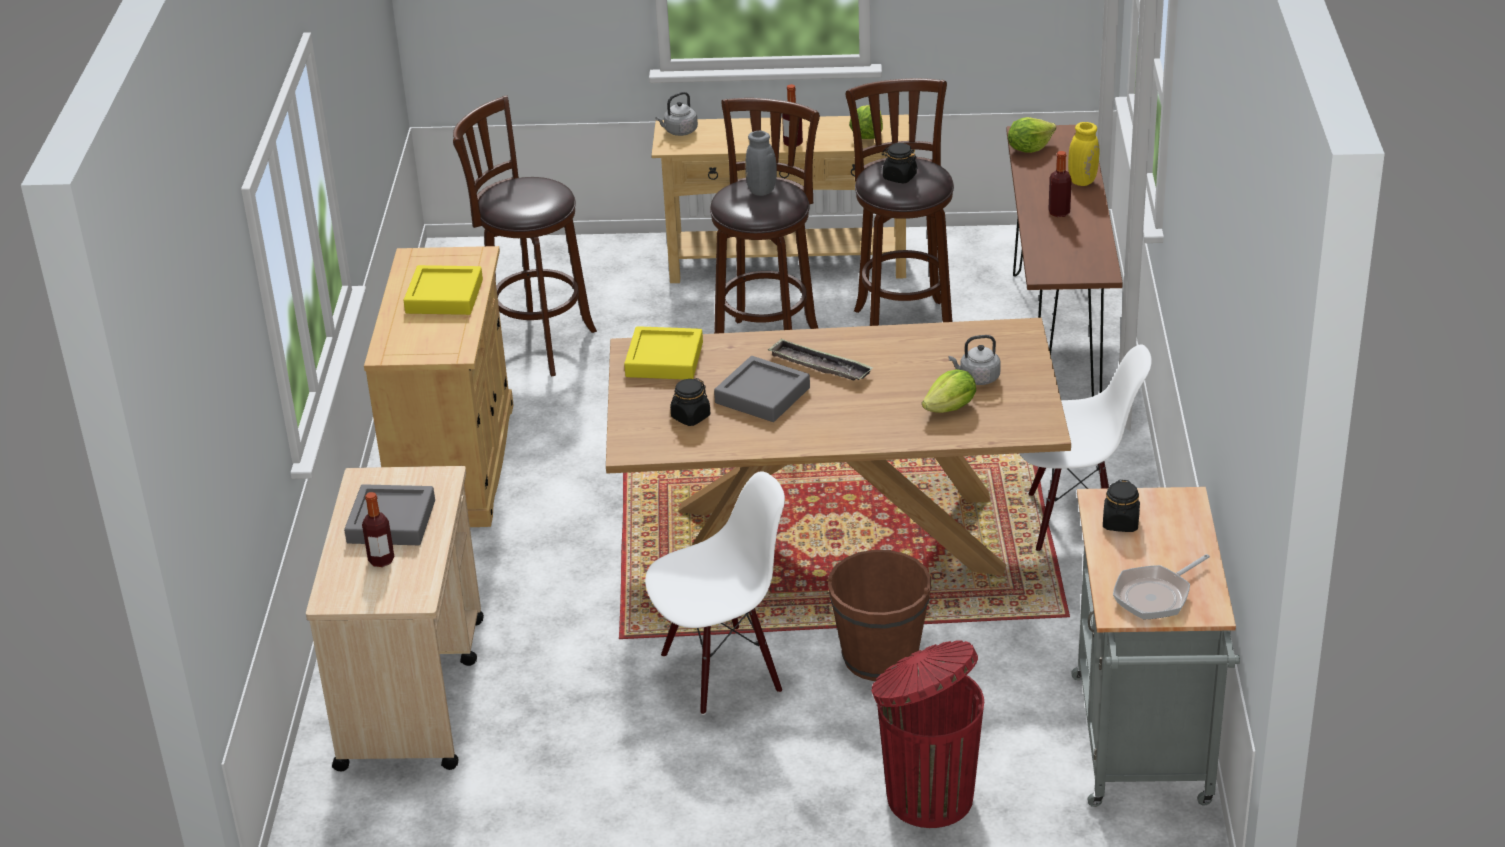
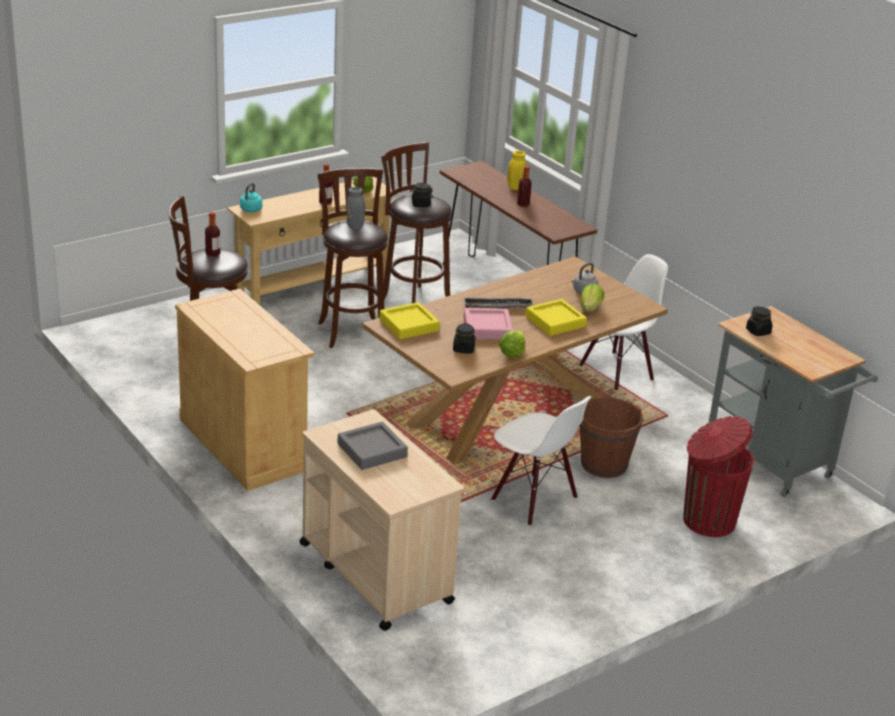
camera: 40 degrees left, 5 degrees down
bottle [362,492,395,567] -> bottle moved to [205,212,220,257]
yellow tray [404,265,483,315] -> yellow tray moved to [526,299,587,336]
white chair [645,471,785,715] -> white chair turned 105 degrees clockwise [491,396,592,526]
grey kettle [655,92,698,136] -> turquoise kettle [240,183,262,212]
grey tray [714,356,810,422] -> pink tray [464,308,513,340]
lettuce [1008,117,1056,153] -> lettuce moved to [499,331,525,357]
frying pan [1113,554,1210,620] -> none

